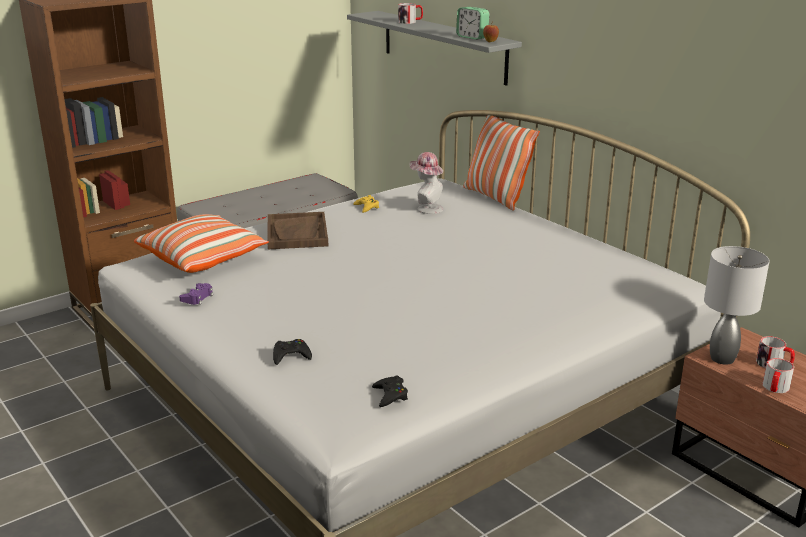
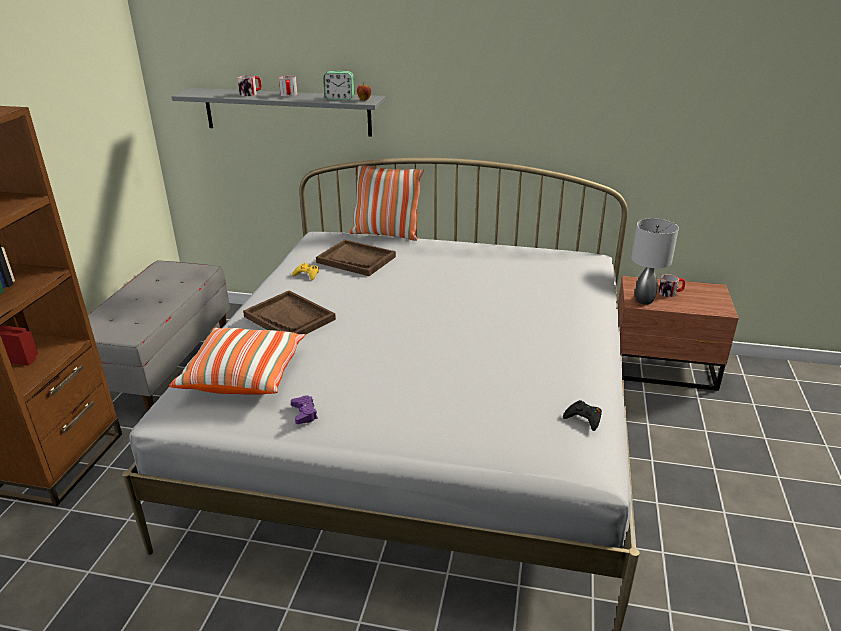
camera: 40 degrees left, 5 degrees up
black game controller [273,339,312,365] -> none
hat [409,152,443,214] -> brown tray [316,239,396,276]
mug [763,358,794,393] -> mug moved to [279,76,298,97]

